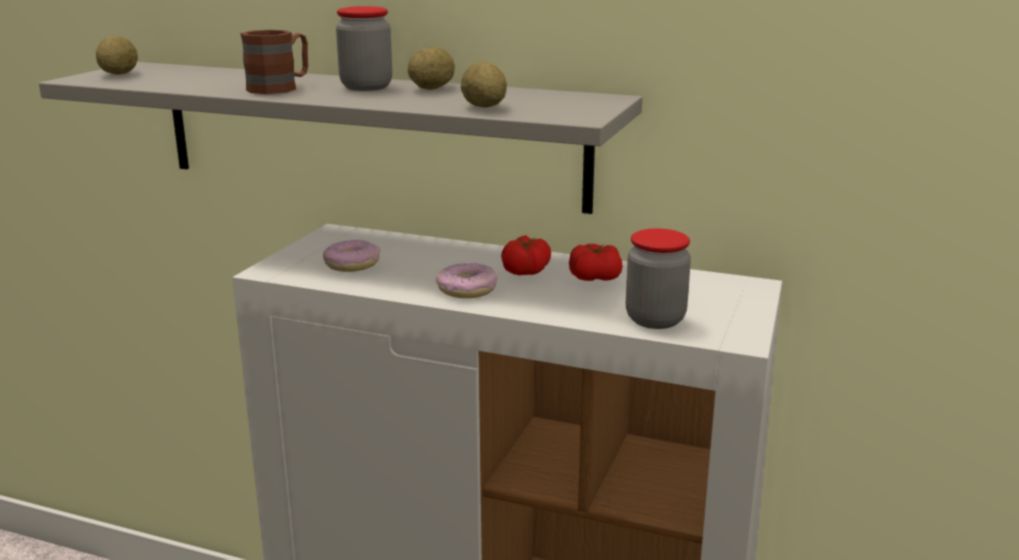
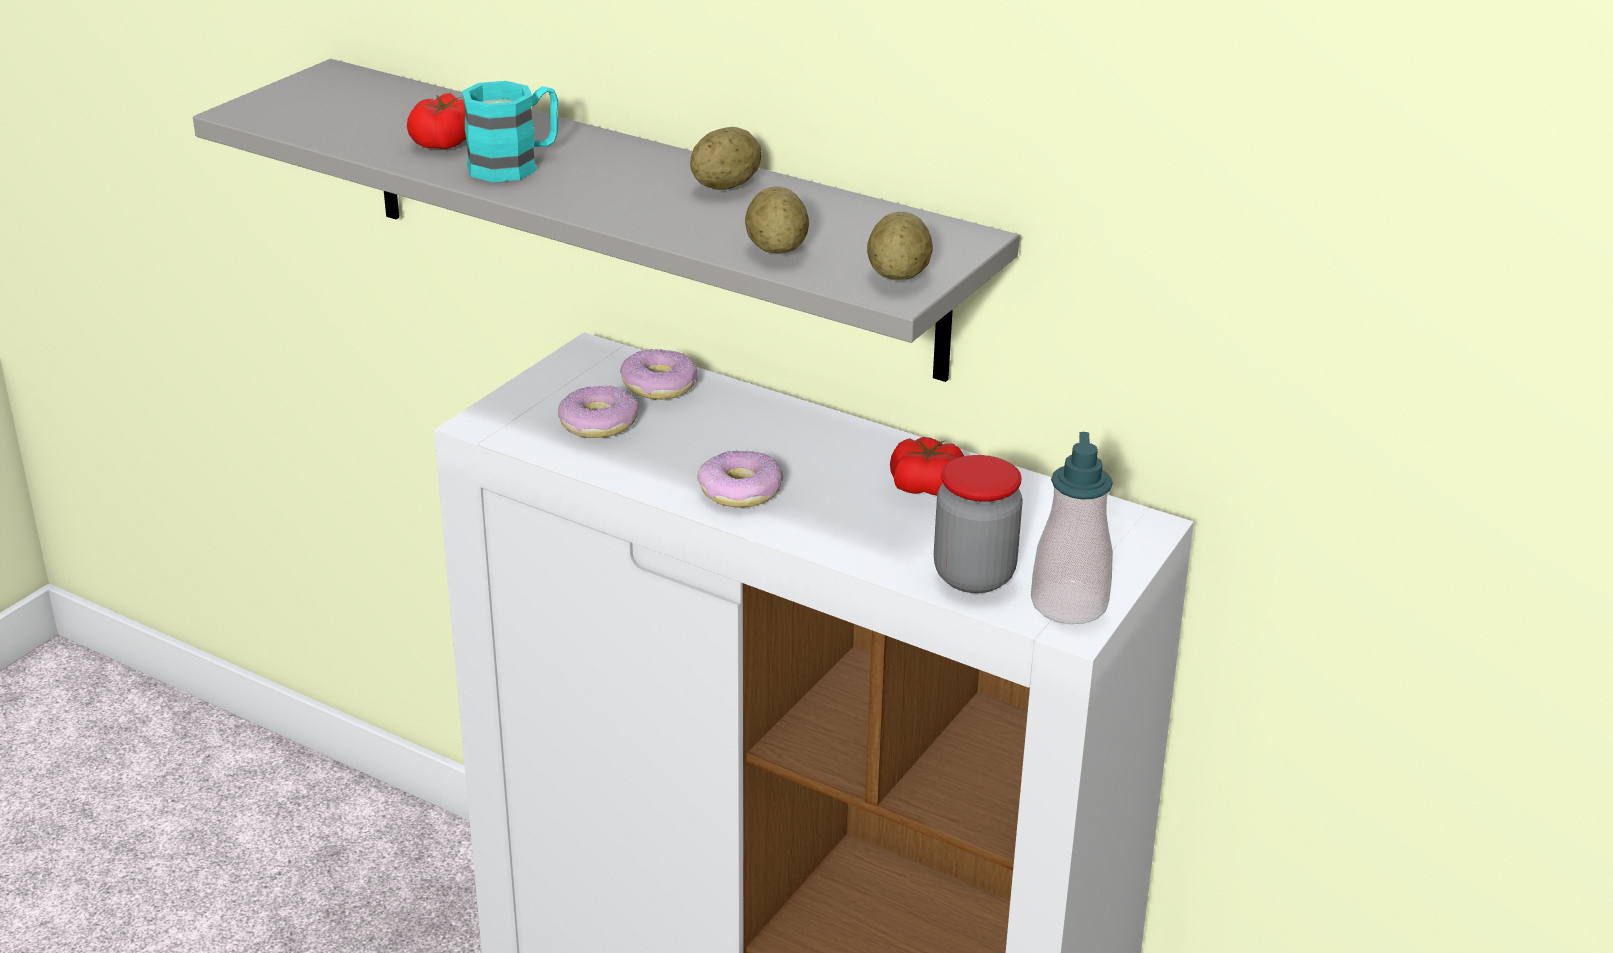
camera: 10 degrees right, 10 degrees up
potato [96,36,138,75] -> potato moved to [867,212,933,280]
brown mug [240,30,308,94] -> turquoise mug [462,81,558,182]
jar [336,6,392,91] -> none
tomato [501,235,551,275] -> tomato moved to [407,93,466,149]
none -> donut [620,349,698,400]
none -> soap dispenser [1031,432,1113,624]

